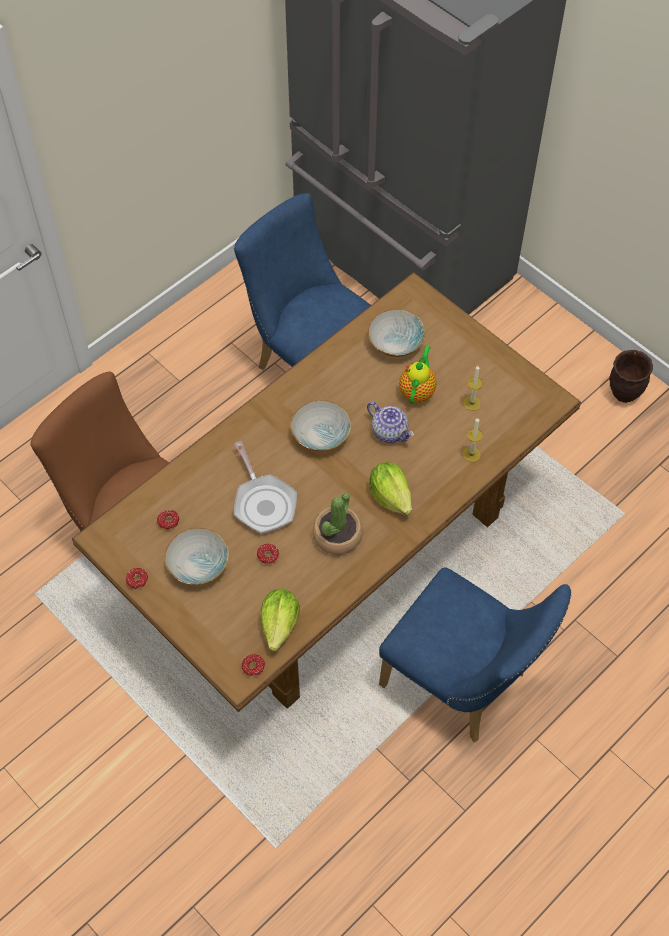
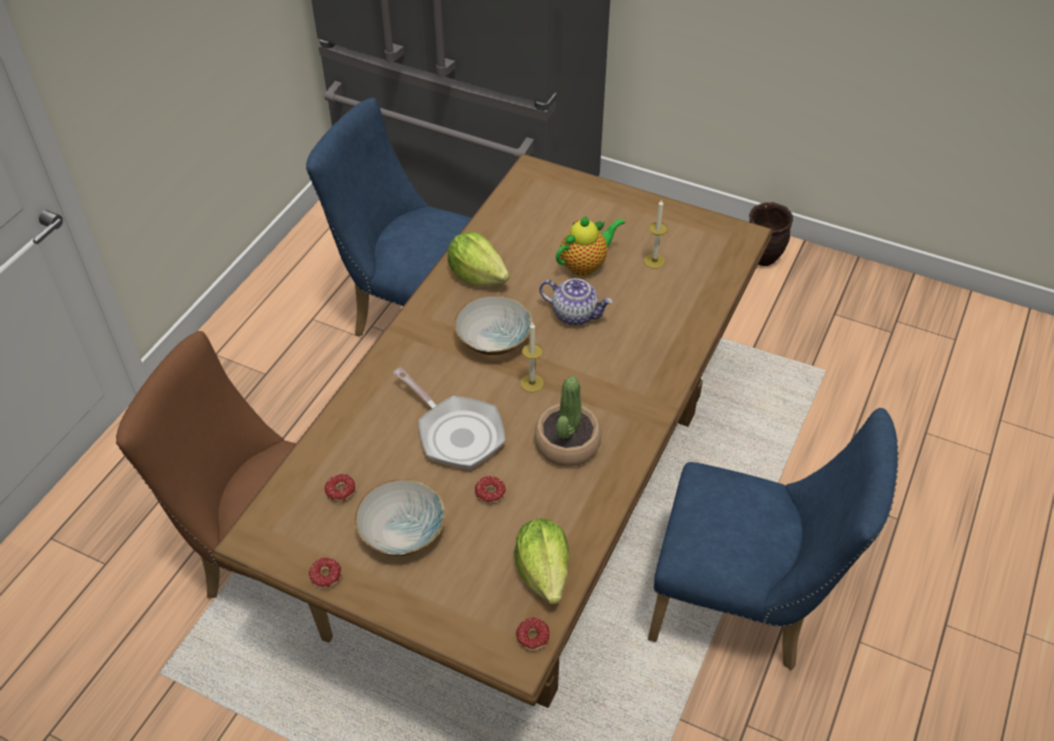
camera: 20 degrees left, 10 degrees down
bowl [368,309,426,357] -> none
lettuce [369,462,412,515] -> lettuce moved to [448,232,510,286]
teapot [399,345,437,404] -> teapot turned 60 degrees clockwise [556,216,625,276]
candle [463,418,483,462] -> candle moved to [520,322,544,393]

